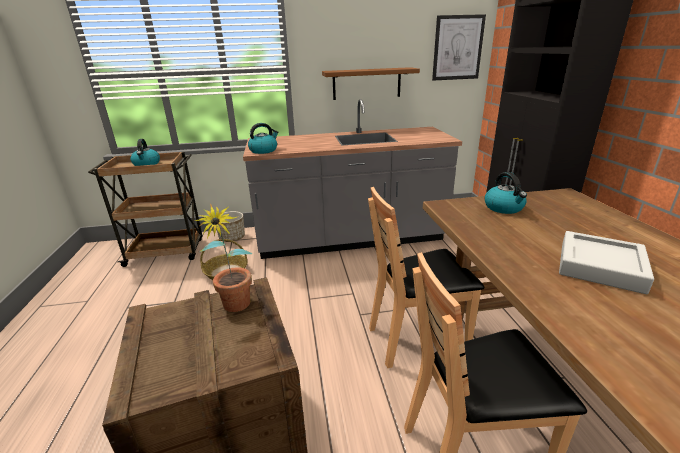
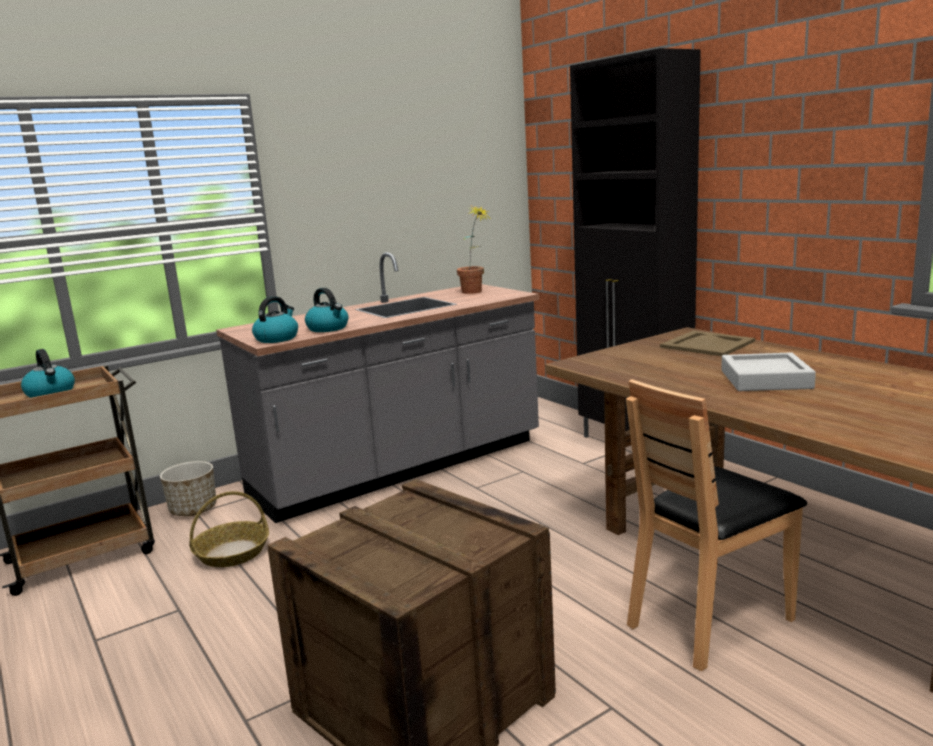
camera: 25 degrees left, 10 degrees down
potted plant [194,204,252,312] -> potted plant moved to [457,206,489,294]
brown shelf [322,67,420,100] -> none
brown chair [368,187,484,368] -> none
picture [432,14,486,81] -> none
kettle [485,172,527,214] -> kettle moved to [305,288,348,332]
none -> beige tray [660,331,755,356]

